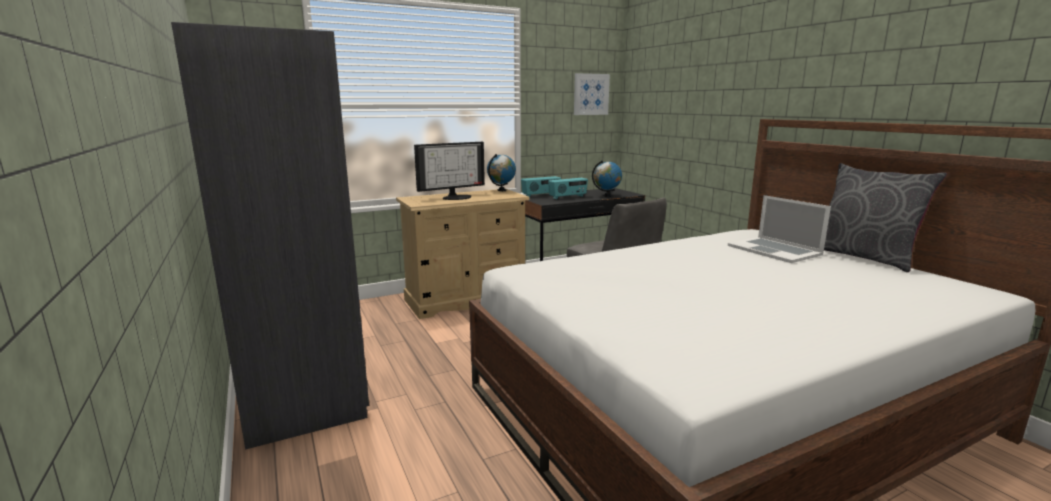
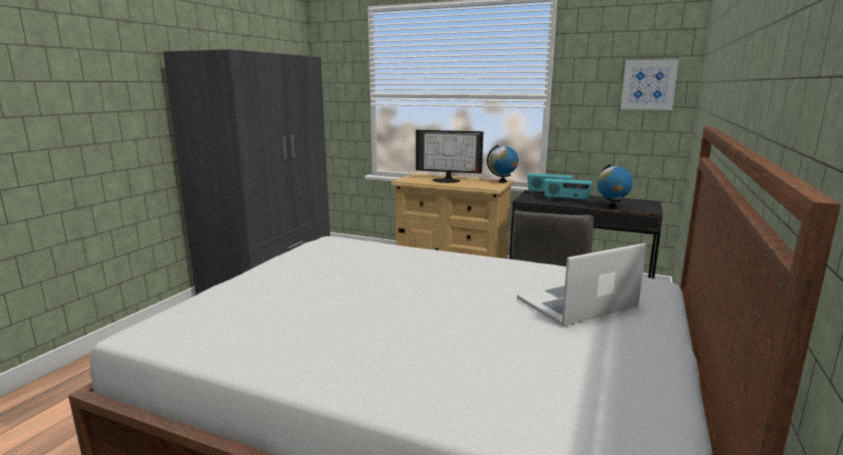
camera: 50 degrees right, 0 degrees up
laptop [728,195,831,263] -> laptop turned 45 degrees clockwise [517,243,647,326]
grey pillow [824,163,947,272] -> none

